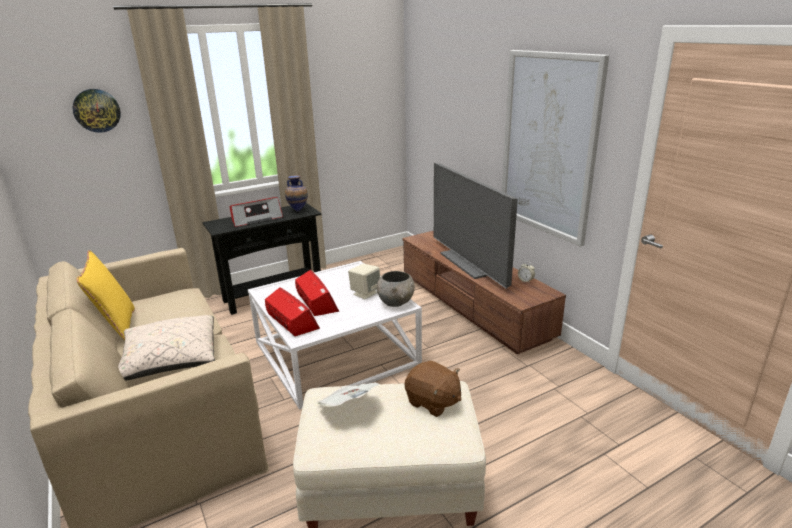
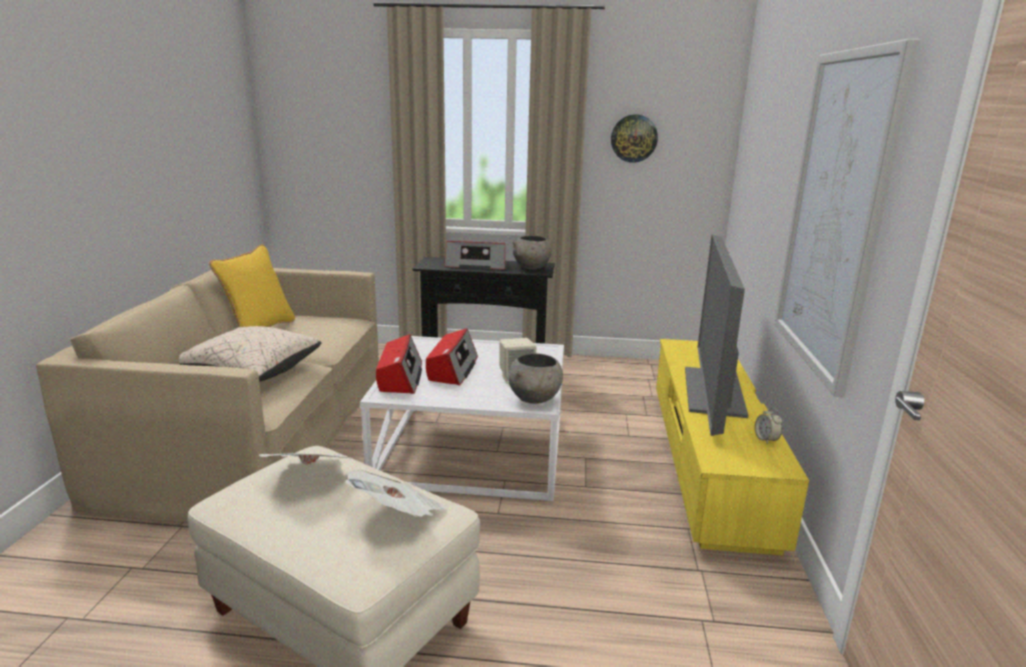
camera: 35 degrees right, 5 degrees down
wall clock [72,89,121,133] -> wall clock moved to [611,114,658,163]
vase [285,175,308,212] -> grey bowl [512,236,552,269]
brown tv stand [402,231,566,354] -> yellow tv stand [656,339,809,556]
brown plush toy [405,361,461,417] -> newspaper [344,470,448,518]

